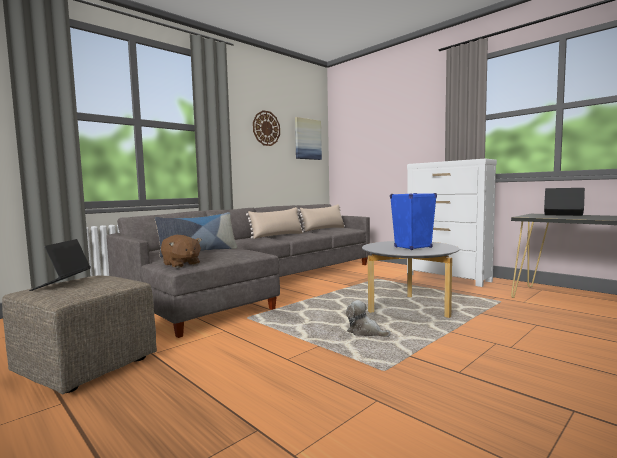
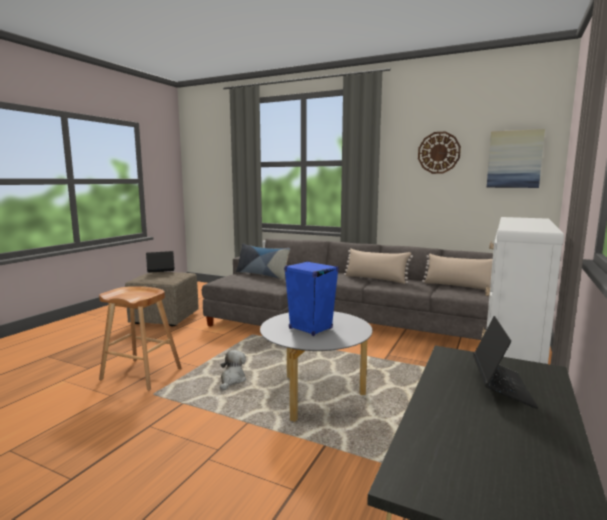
camera: 70 degrees right, 5 degrees up
brown plush toy [161,235,202,268] -> none
none -> brown stool [99,286,181,390]

